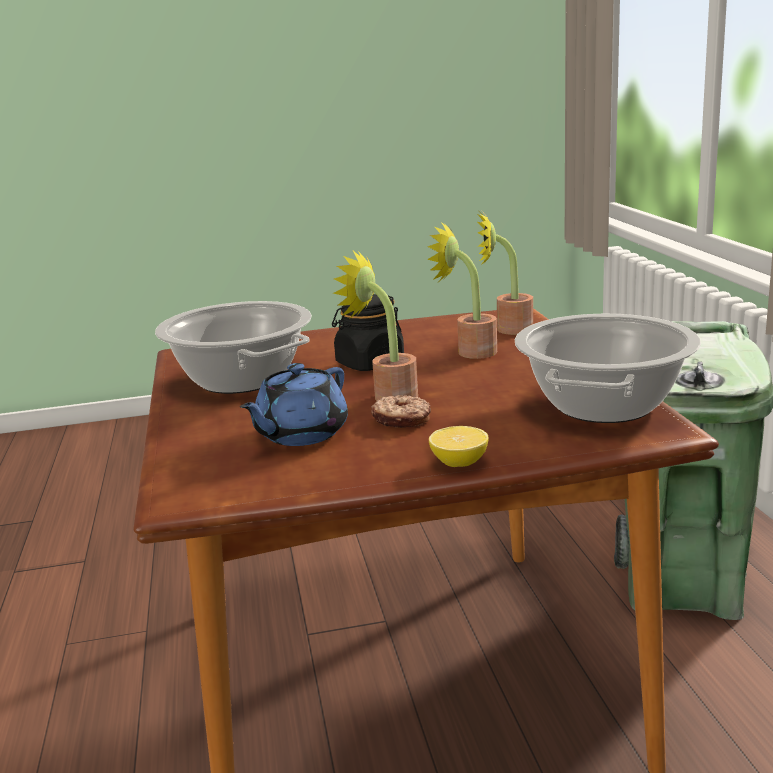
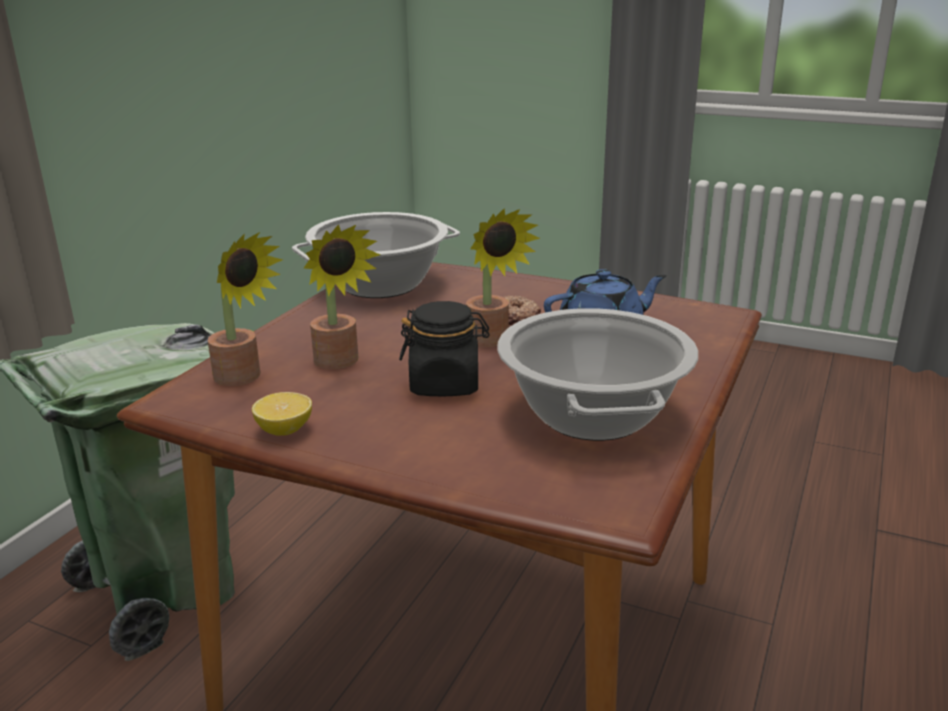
camera: 145 degrees left, 5 degrees up
lemon [429,426,489,467] -> lemon moved to [252,392,312,436]

